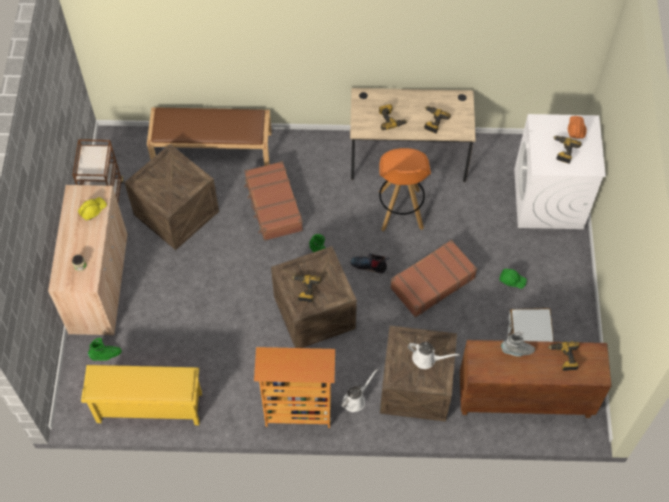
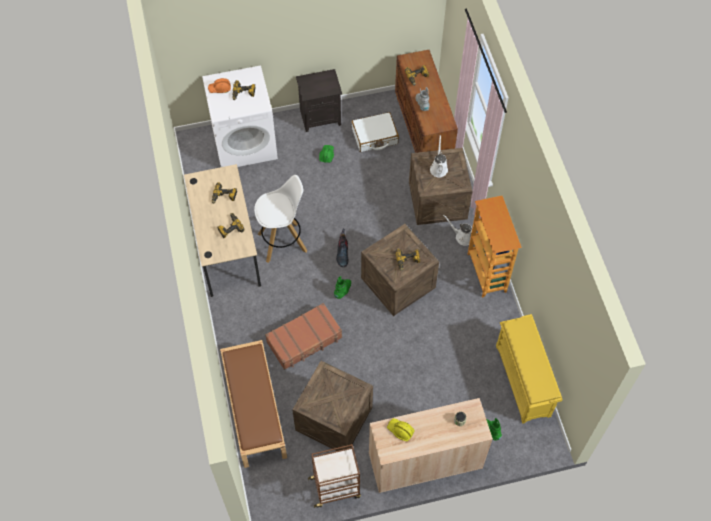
camera: 105 degrees left, 0 degrees up
orange stool [378,148,431,232] -> white stool [254,175,307,263]
brown suitcase [390,240,477,318] -> none
none -> black nightstand [296,69,342,132]

